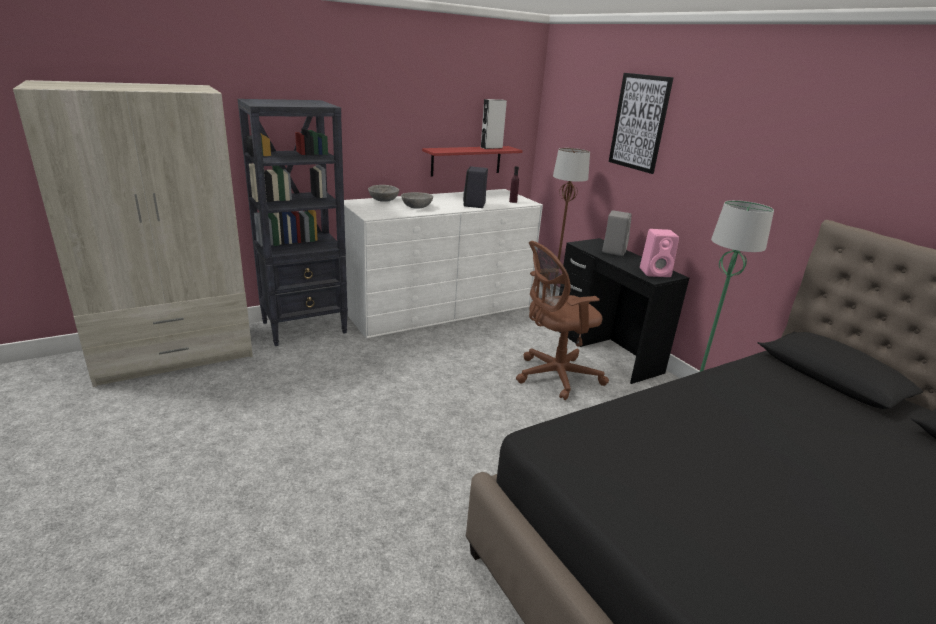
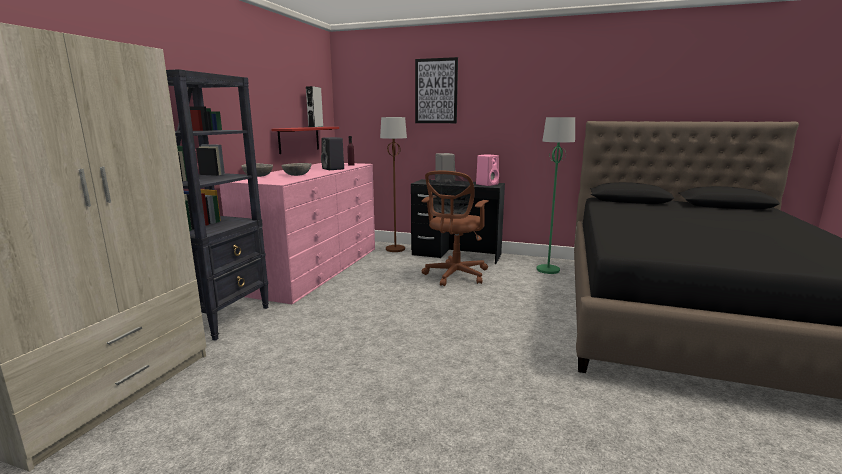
camera: 40 degrees left, 10 degrees down
white dresser [344,189,543,338] -> pink dresser [219,163,375,305]

